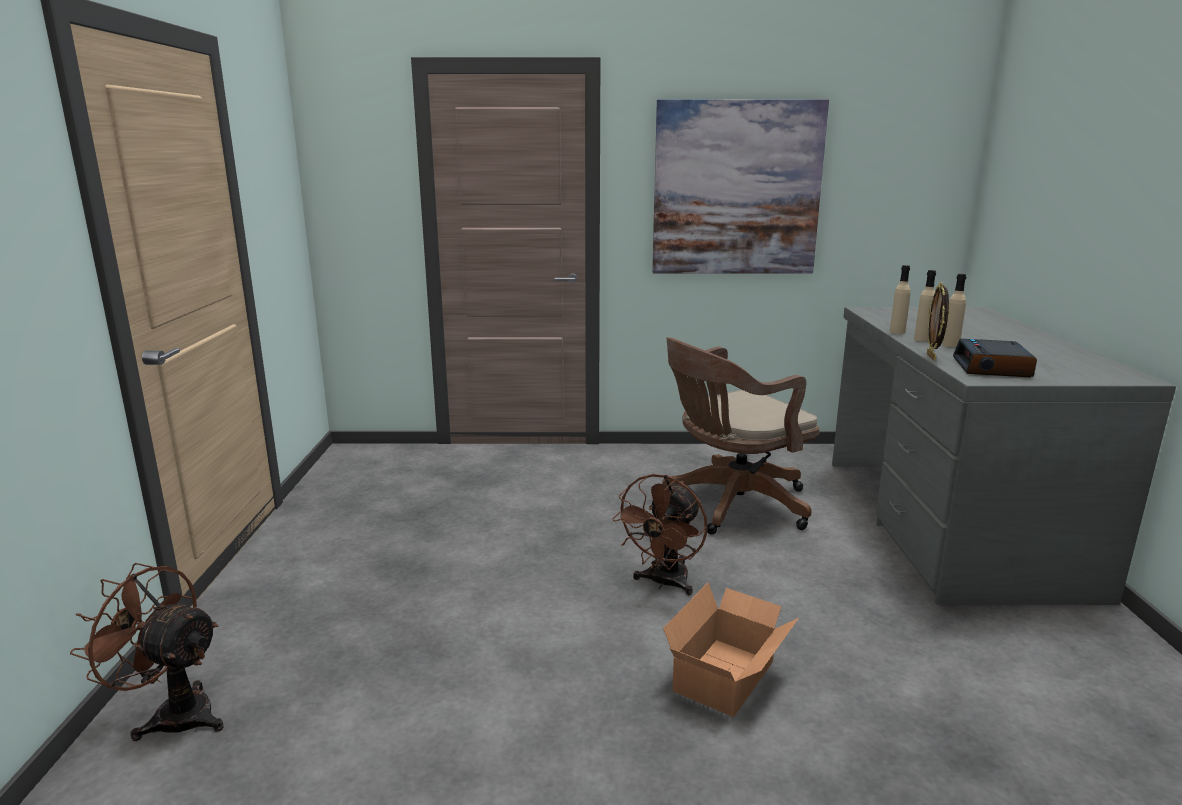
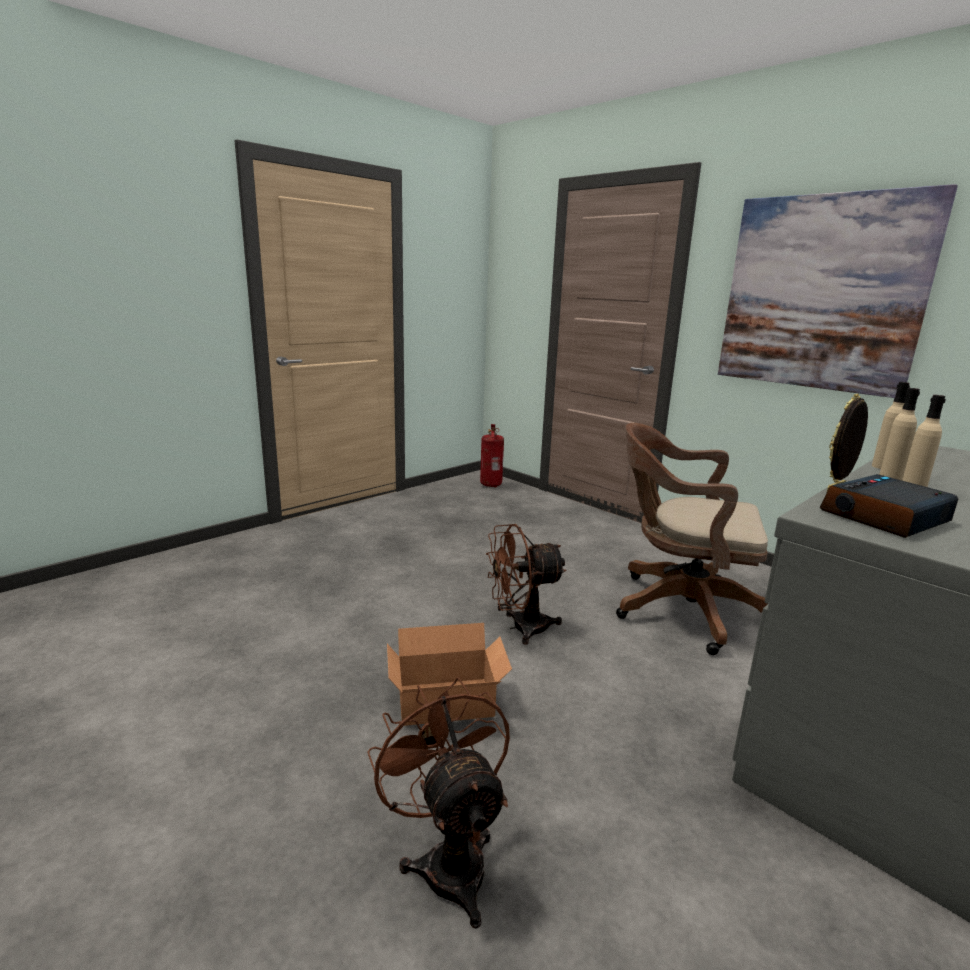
camera: 45 degrees right, 0 degrees up
brown fan [70,563,224,741] -> brown fan moved to [367,677,510,929]
none -> fire extinguisher [480,424,504,488]

